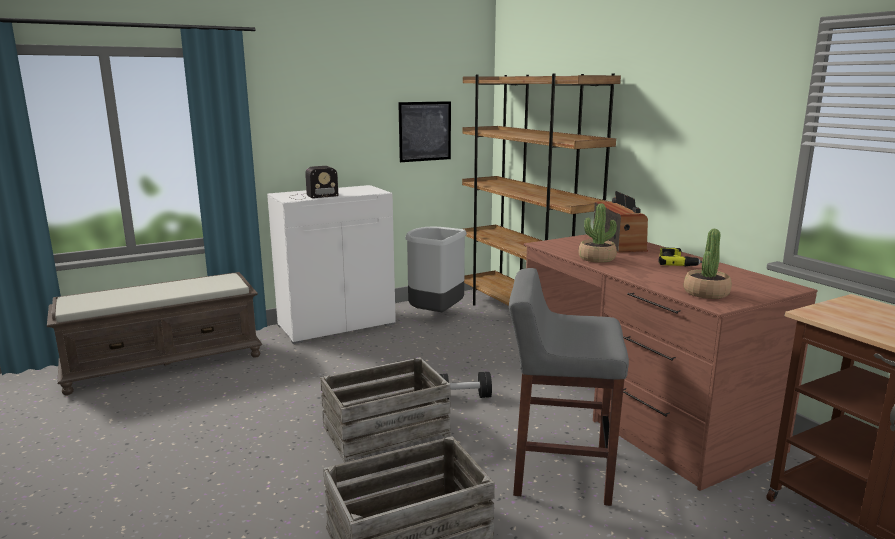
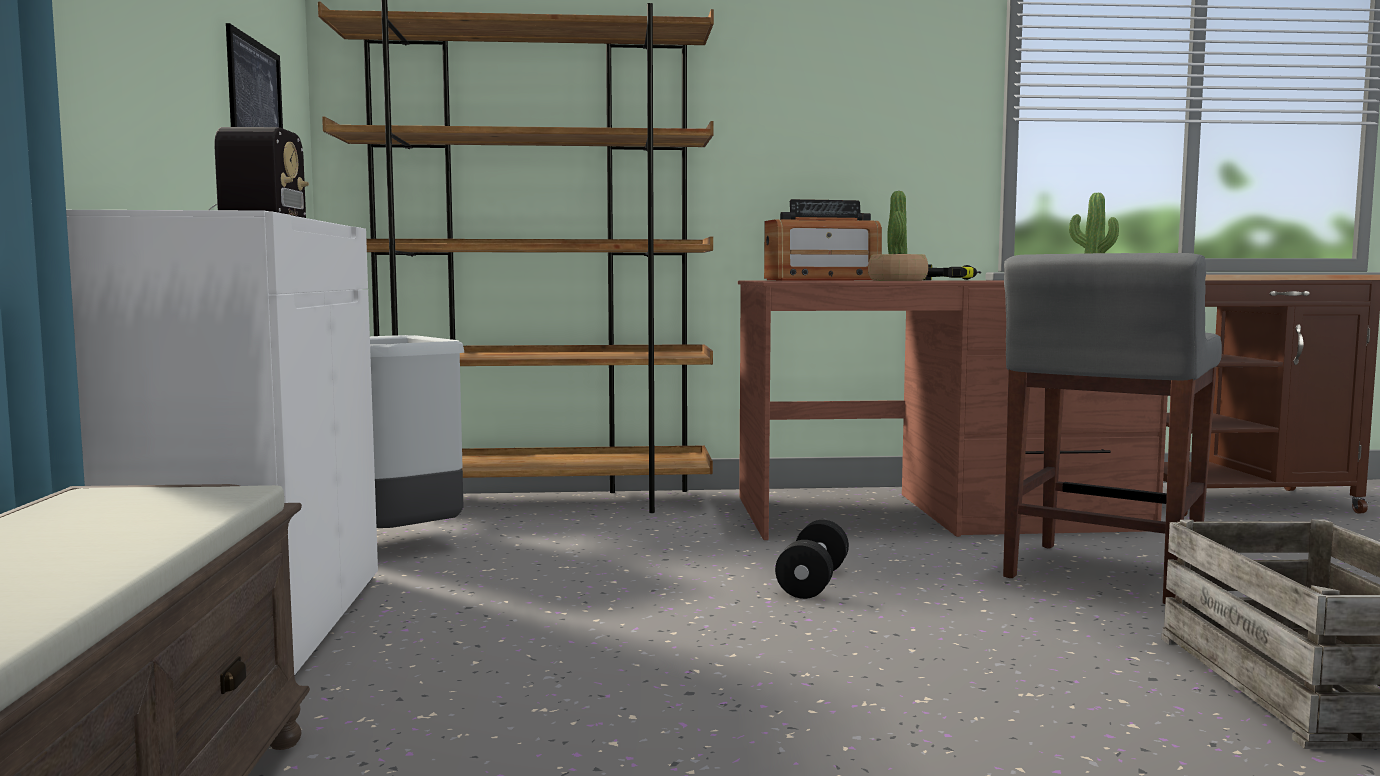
camera: 65 degrees left, 10 degrees down
crate [320,357,451,463] -> none
radio [593,191,648,253] -> radio turned 150 degrees clockwise [764,199,882,280]

